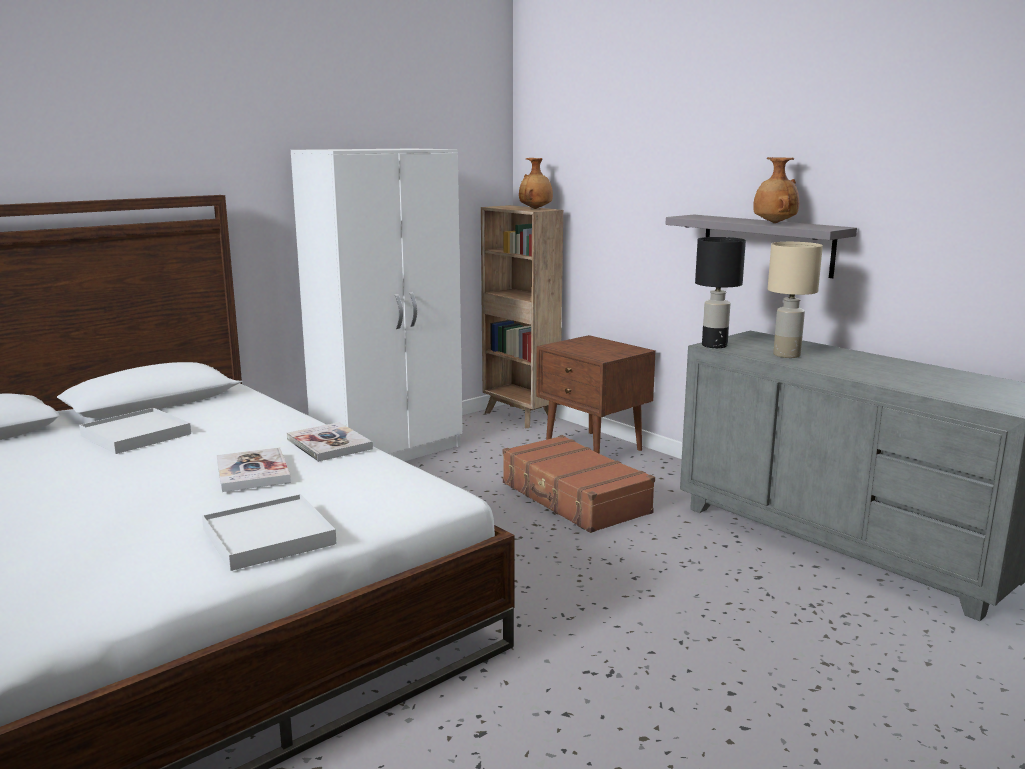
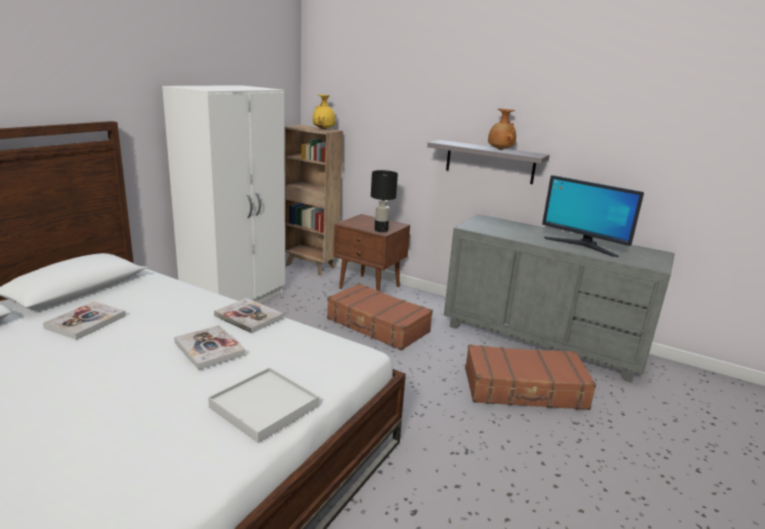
camera: 20 degrees left, 5 degrees up
white tray [79,408,191,454] -> book [43,301,126,340]
brown vase [519,158,553,209] -> yellow vase [313,94,336,130]
black table lamp [695,237,746,348] -> black table lamp moved to [371,170,398,232]
beige table lamp [768,242,823,358] -> none
none -> brown suitcase [465,344,597,410]
none -> monitor [542,175,644,257]

